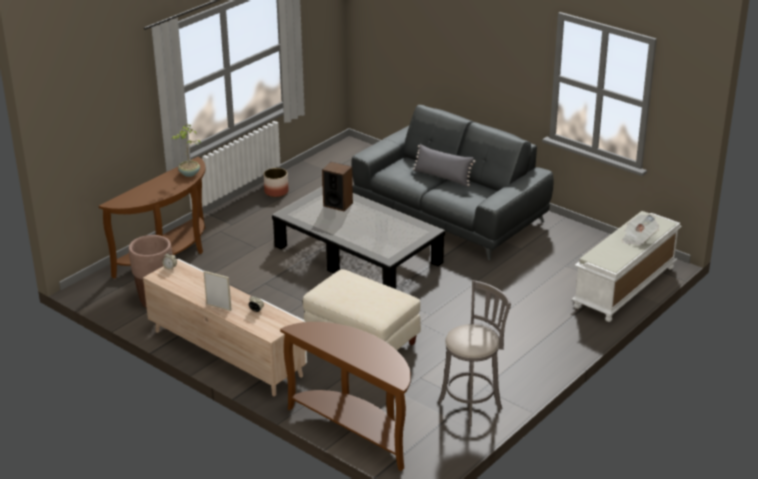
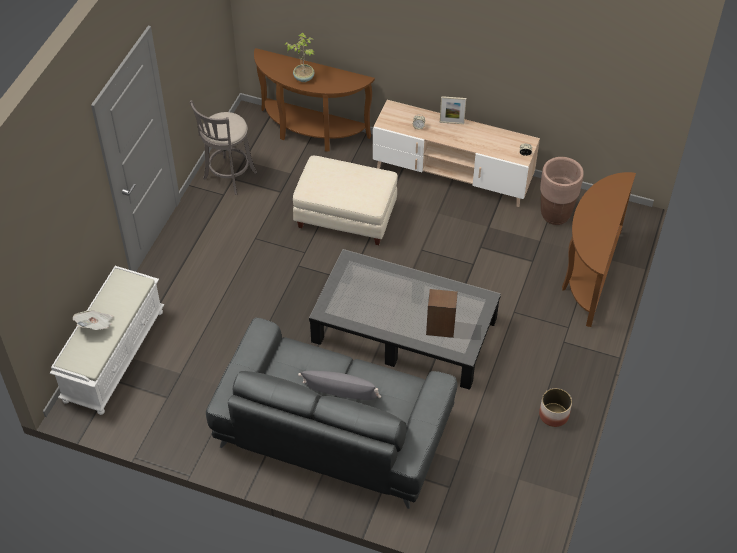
camera: 160 degrees right, 20 degrees up
potted plant [172,125,201,177] -> potted plant moved to [284,33,315,82]

